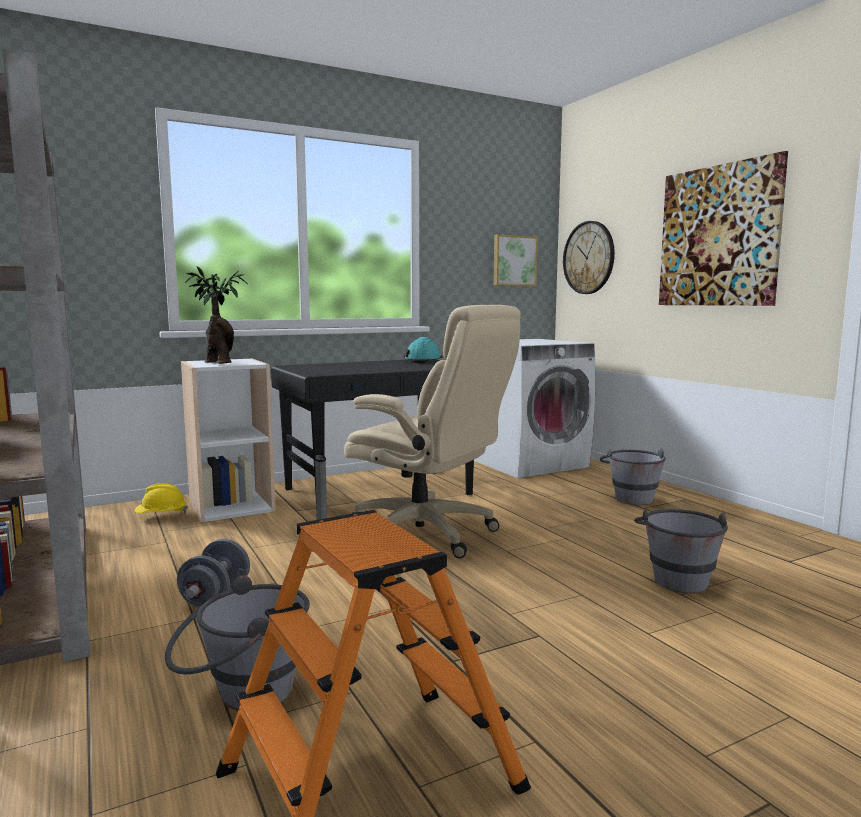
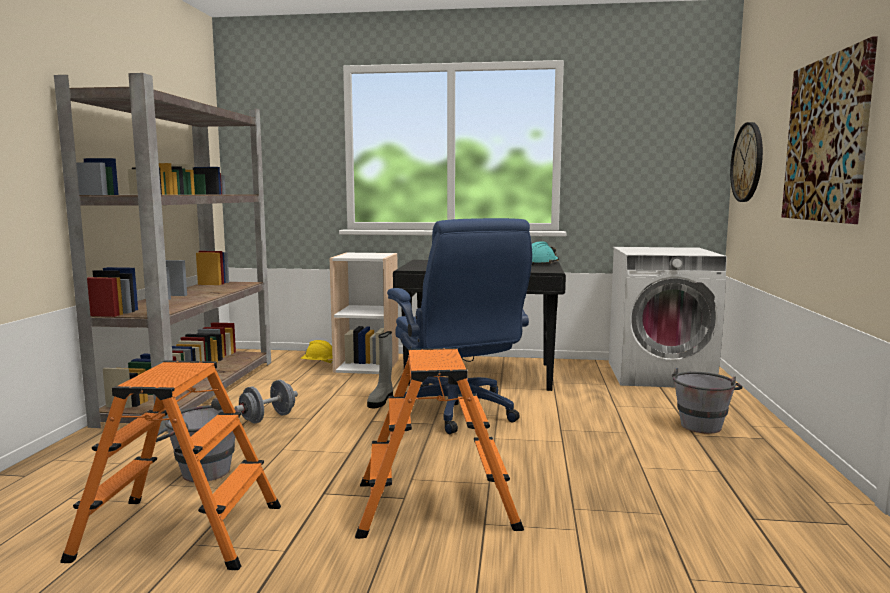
camera: 35 degrees right, 0 degrees up
potted plant [185,266,247,364] -> none
beige office chair [344,305,521,558] -> blue office chair [387,218,532,434]
picture [494,234,538,286] -> none
grey bucket [634,509,728,594] -> none
none -> orange step ladder [355,348,524,539]

